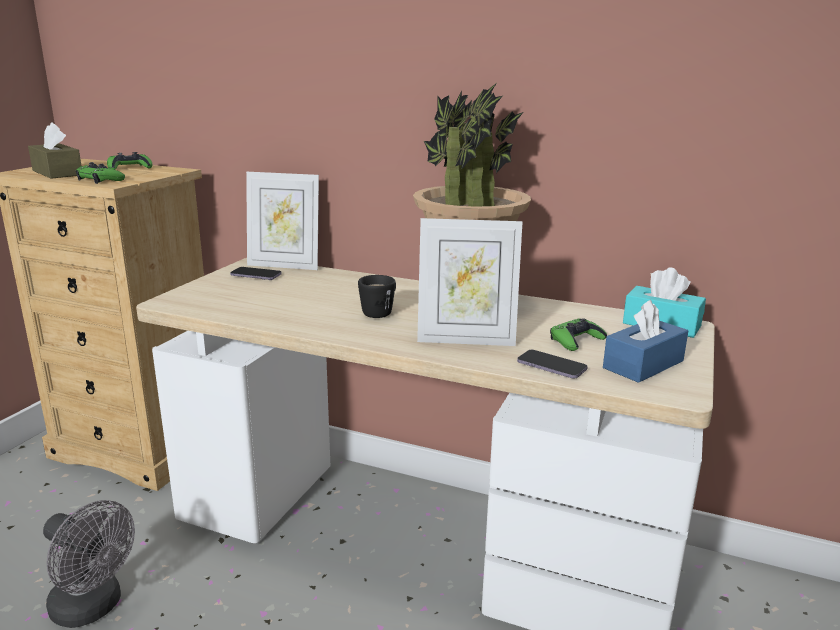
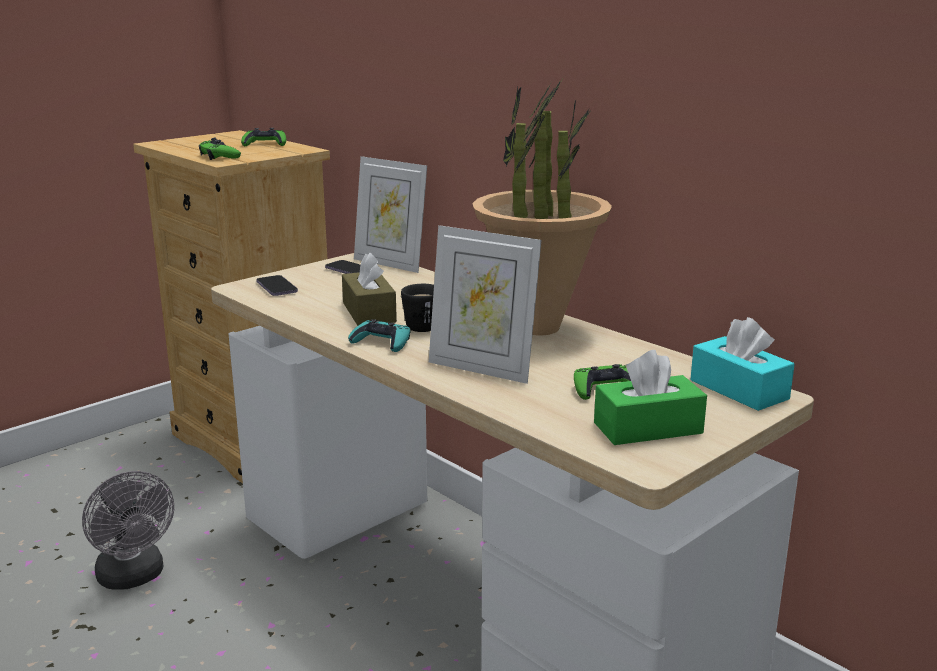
camera: 25 degrees right, 0 degrees up
brown tissue box [28,122,82,179] -> brown tissue box moved to [342,252,397,326]
phone [517,350,588,378] -> phone moved to [256,275,298,296]
blue tissue box [603,300,688,383] -> green tissue box [594,350,707,445]
none -> turquoise game controller [348,319,411,352]

